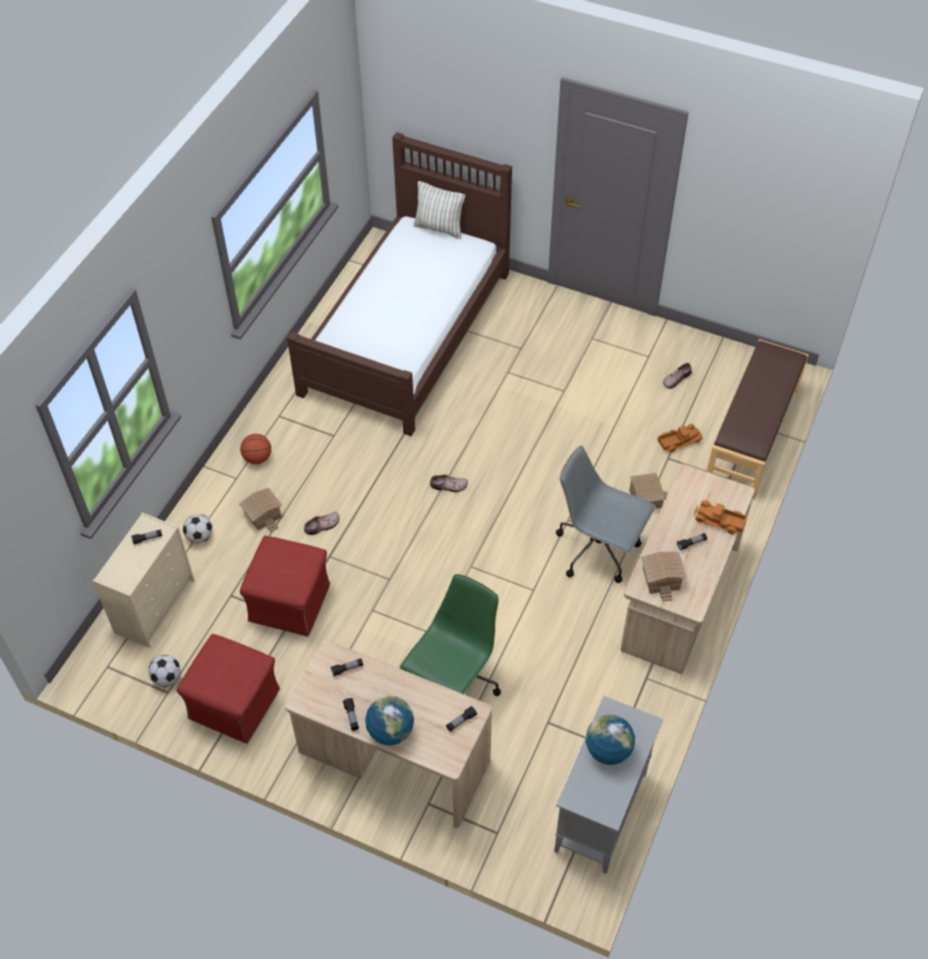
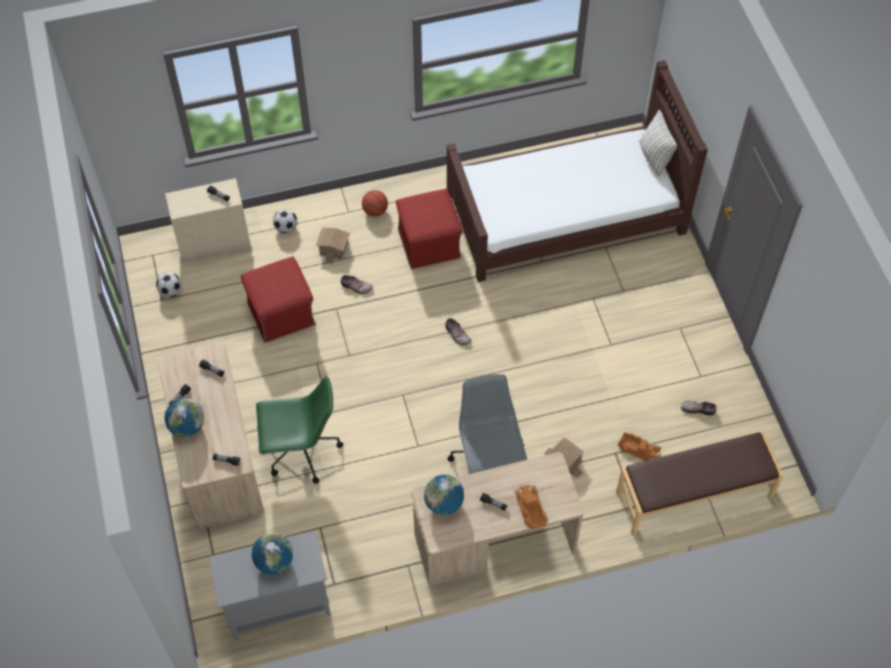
camera: 50 degrees right, 5 degrees up
red ottoman [177,634,280,744] -> red ottoman moved to [396,189,462,269]
toy house [641,552,687,602] -> globe [424,475,464,516]

